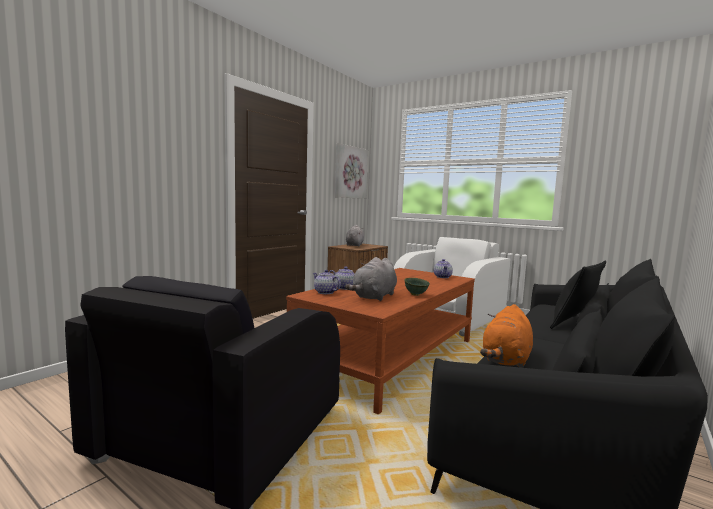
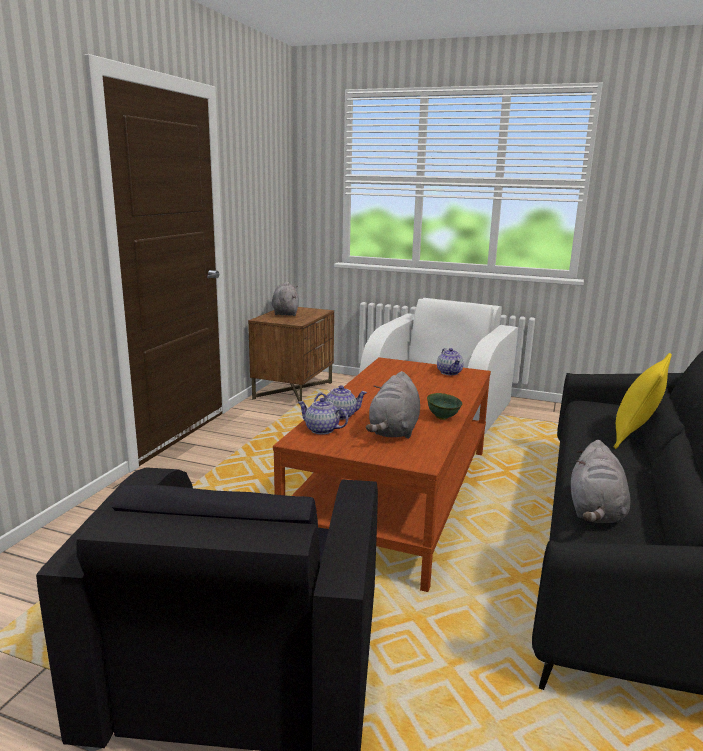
camera: 15 degrees left, 10 degrees up
picture [335,143,368,199] -> none
orange plush toy [480,304,533,368] -> grey plush toy [571,440,630,524]
black pillow [550,261,606,329] -> yellow pillow [614,353,672,449]

